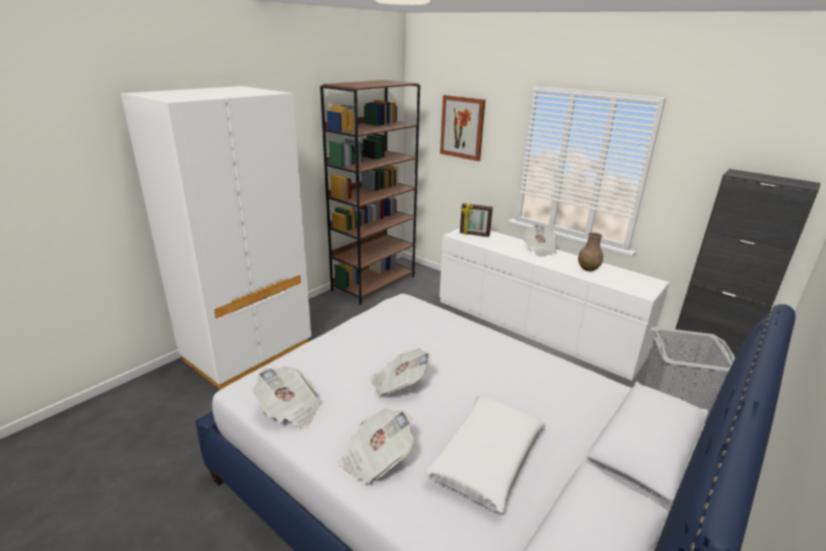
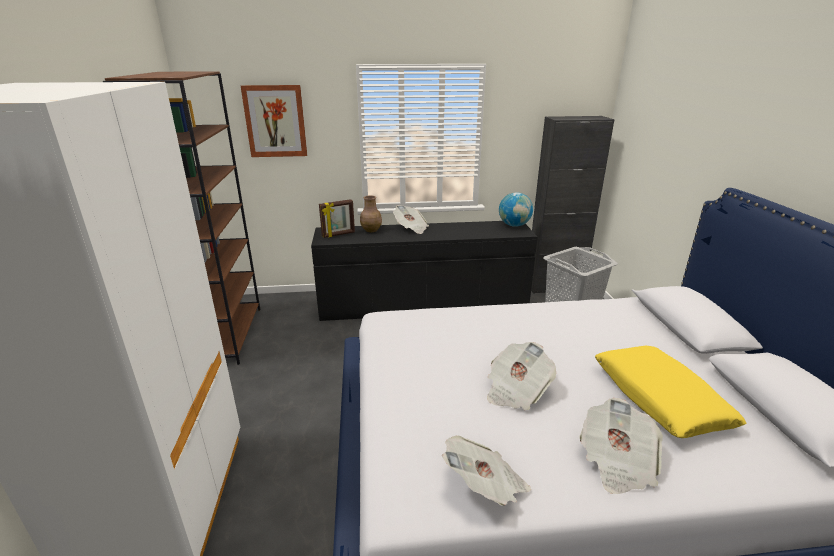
camera: 45 degrees left, 0 degrees up
white pillow [425,396,546,512] -> yellow pillow [595,346,747,438]
white dresser [439,228,669,381] -> black dresser [311,221,538,321]
brown vase [578,232,603,271] -> brown vase moved to [360,195,382,232]
none -> globe [499,192,533,227]

